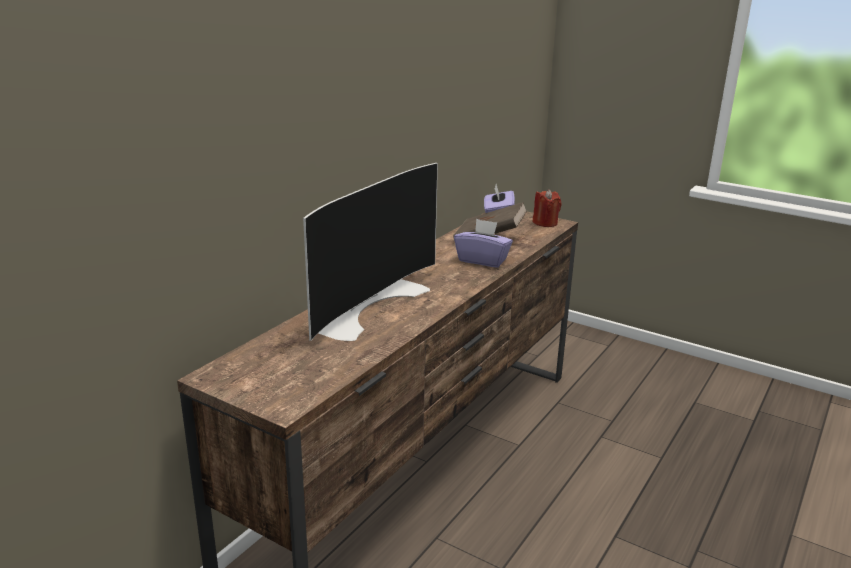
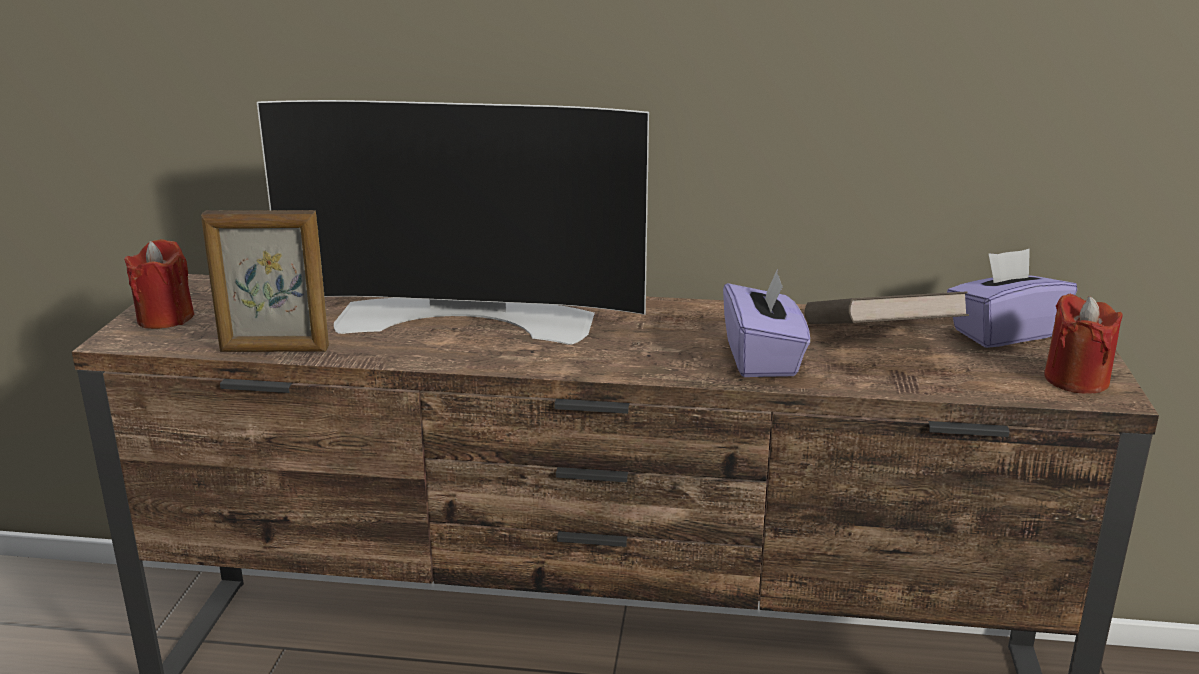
camera: 65 degrees right, 0 degrees up
none -> red candle [124,239,194,329]
none -> picture frame [201,210,329,352]

